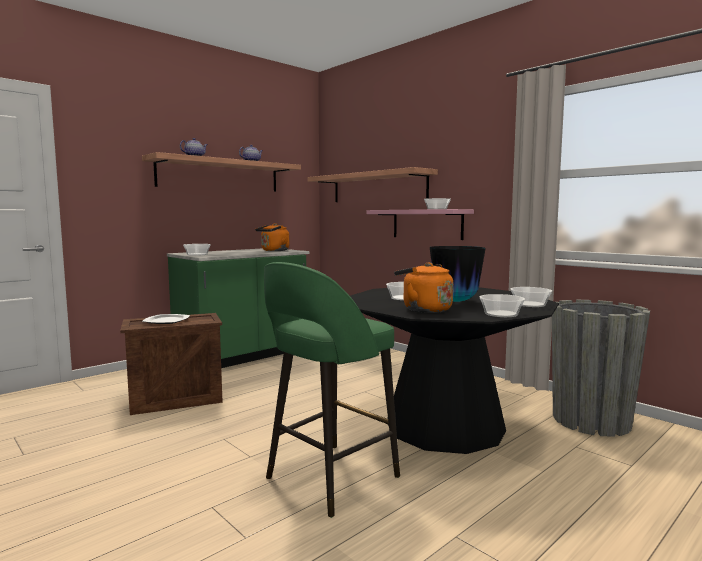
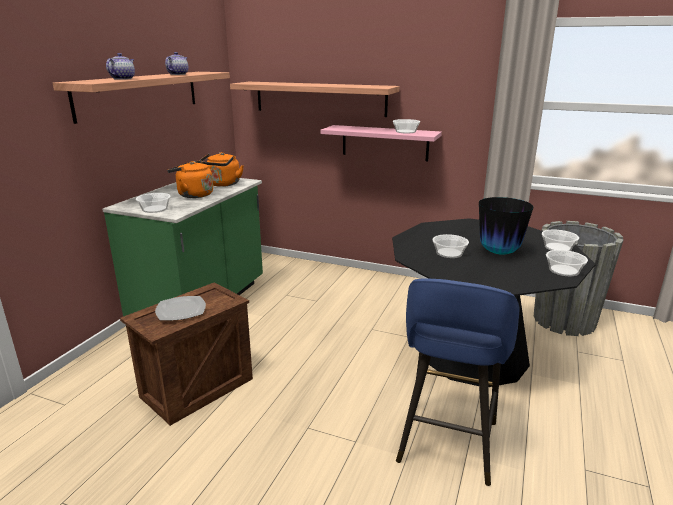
camera: 25 degrees left, 15 degrees up
green stool [264,262,400,518] -> blue stool [396,279,519,486]
orange kettle [394,262,453,313] -> orange kettle moved to [167,160,213,198]

